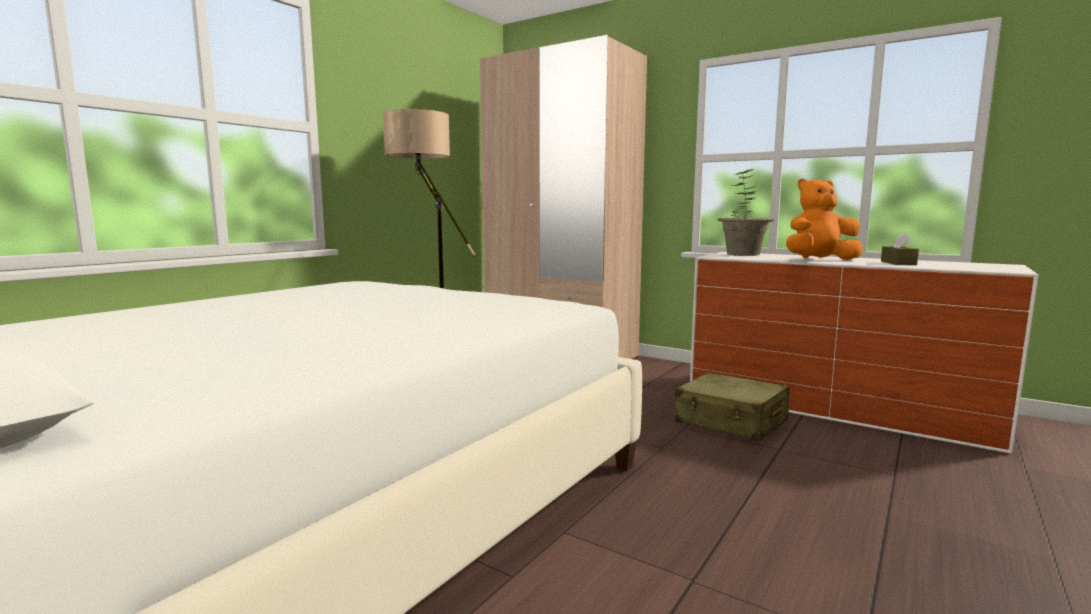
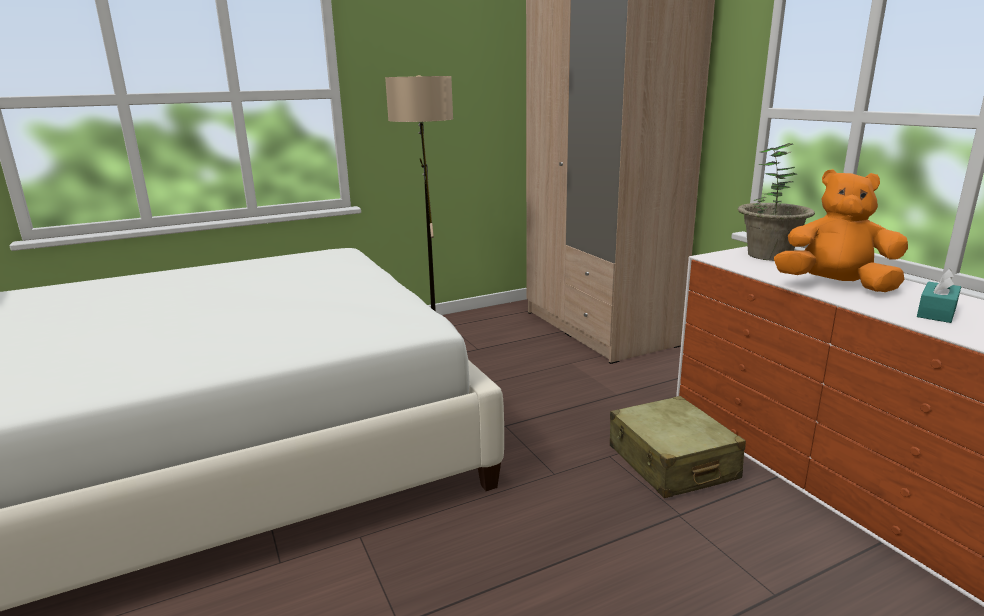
camera: 30 degrees right, 10 degrees up
brown tissue box [881,232,919,265] -> turquoise tissue box [917,269,961,323]

